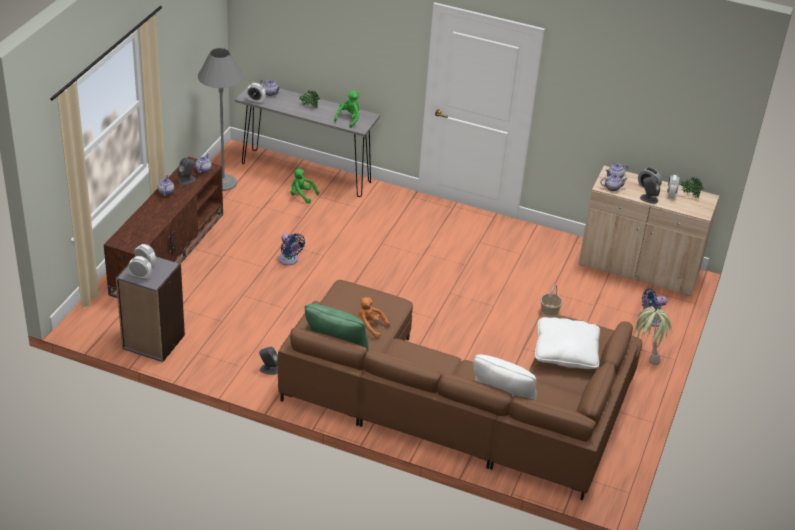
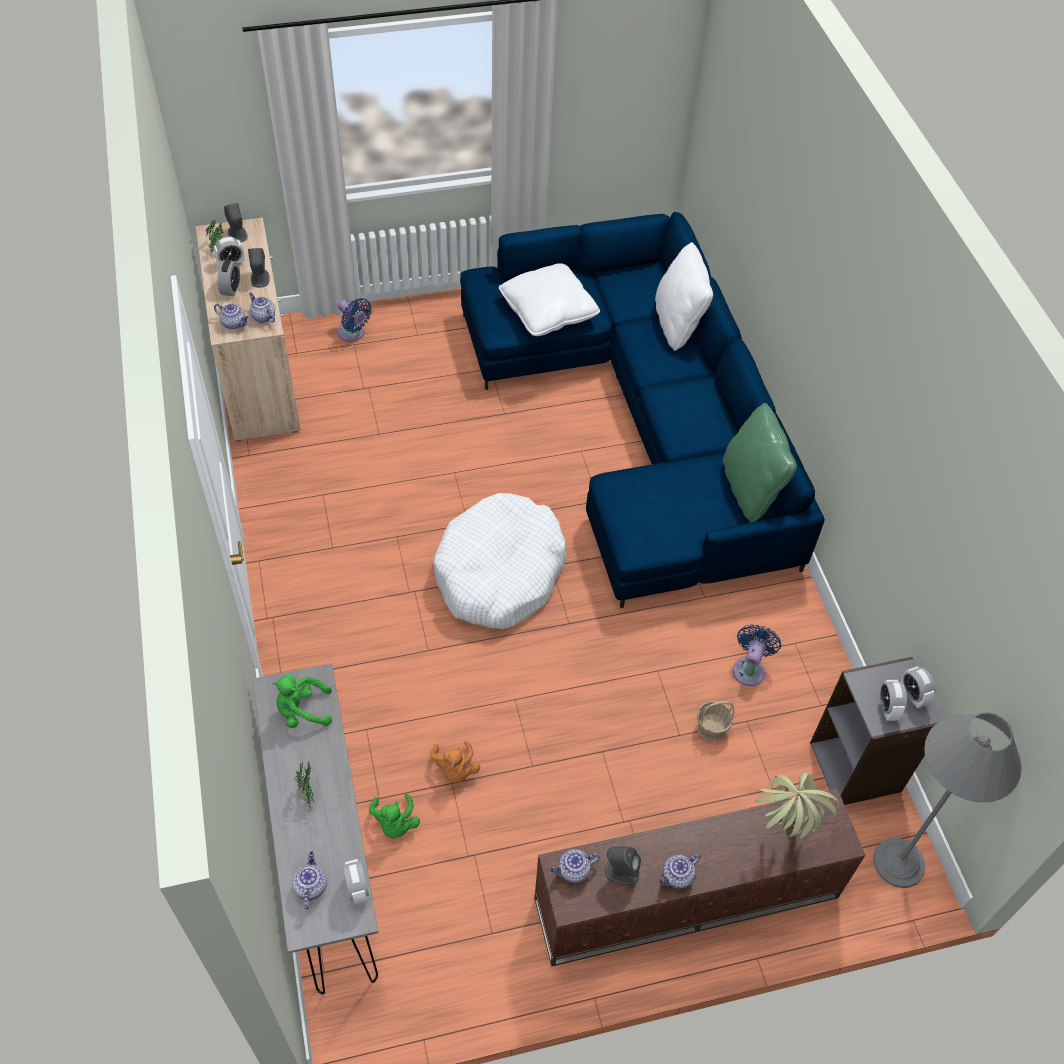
camera: 125 degrees left, 15 degrees up
grey floor lamp [198,48,243,191] -> grey floor lamp moved to [873,713,1021,888]
grey speaker [259,346,278,375] -> grey speaker moved to [224,203,248,242]
blue fan [278,233,305,265] -> blue fan moved to [733,625,781,686]
brown sofa [278,280,642,500] -> blue sofa [460,212,825,608]
orange plush toy [357,297,390,339] -> orange plush toy moved to [430,741,480,783]
basket [540,285,563,318] -> basket moved to [697,701,734,741]
potted plant [634,306,672,365] -> potted plant moved to [755,772,839,839]
none -> white dog bed [434,493,567,629]

